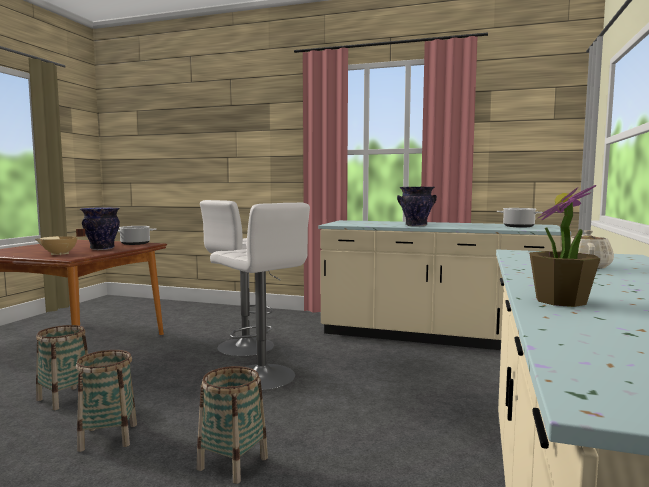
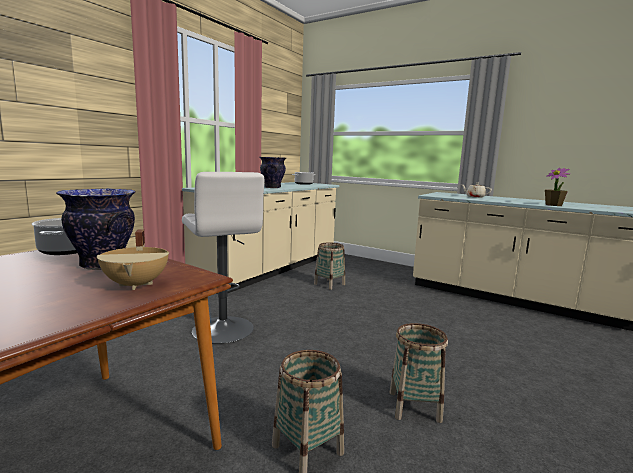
camera: 75 degrees left, 5 degrees up
basket [197,366,268,484] -> basket moved to [314,242,345,290]
white stool [210,203,310,390] -> none

